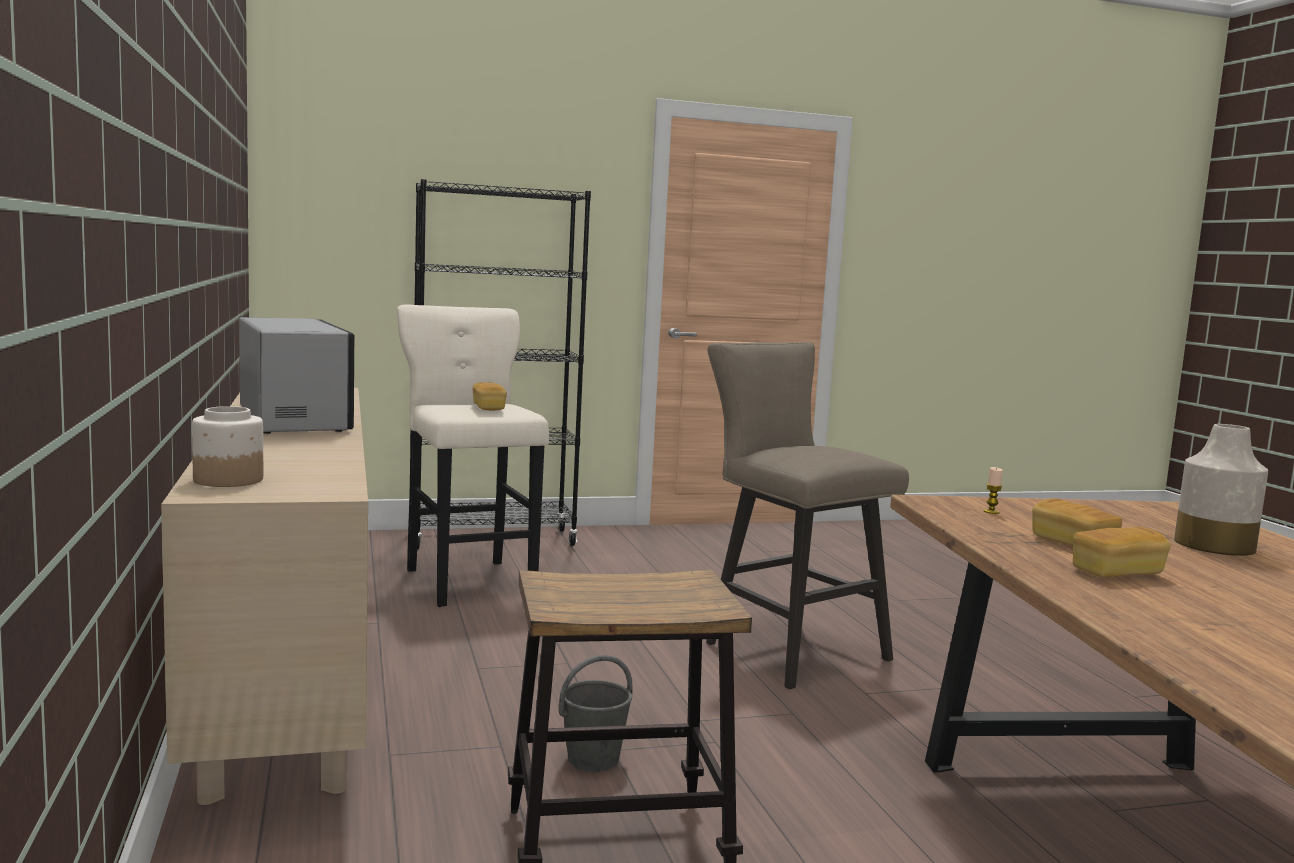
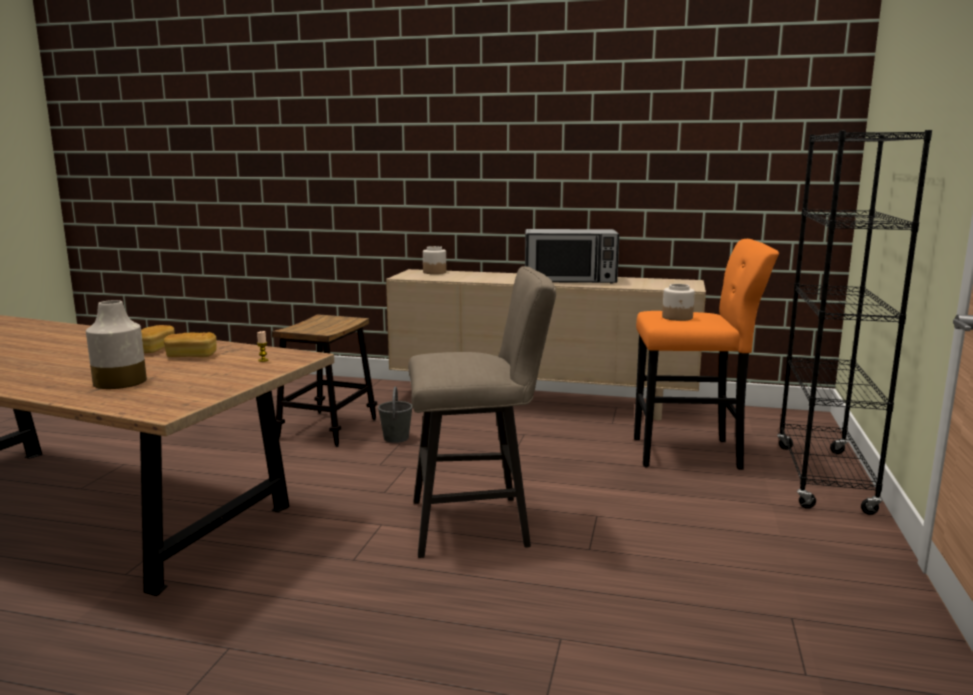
camera: 120 degrees right, 5 degrees up
beige stool [397,304,549,607] -> orange stool [634,239,779,470]
bread [472,382,507,410] -> jar [662,284,695,321]

